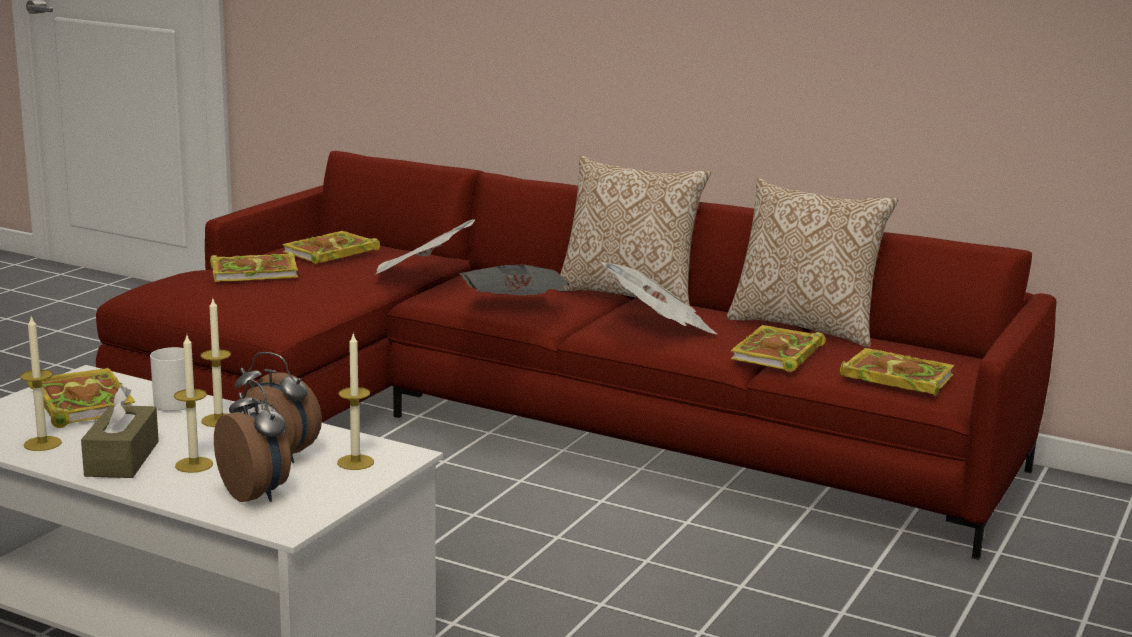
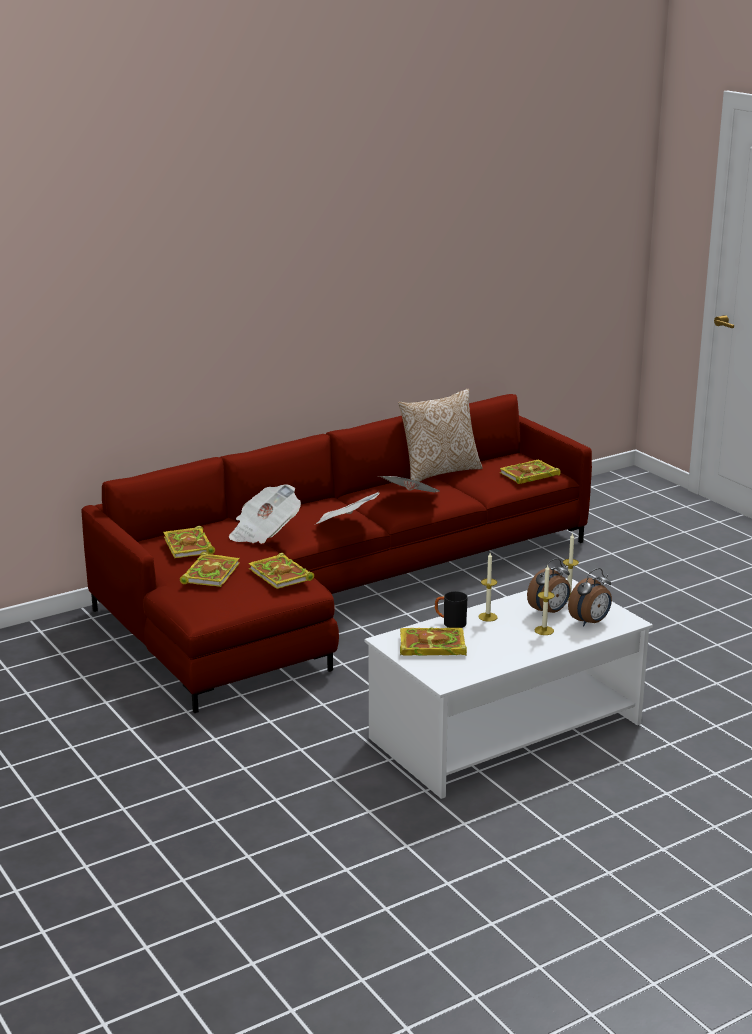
camera: 60 degrees left, 5 degrees up
candle [20,316,62,451] -> none
brown tissue box [81,386,159,478] -> none
white mug [150,347,186,411] -> black mug [435,591,468,628]
alarm clock [214,379,291,502] -> alarm clock turned 150 degrees clockwise [568,568,612,626]
pillow [557,156,711,306] -> none
book [731,325,826,372] -> book moved to [248,553,314,589]

